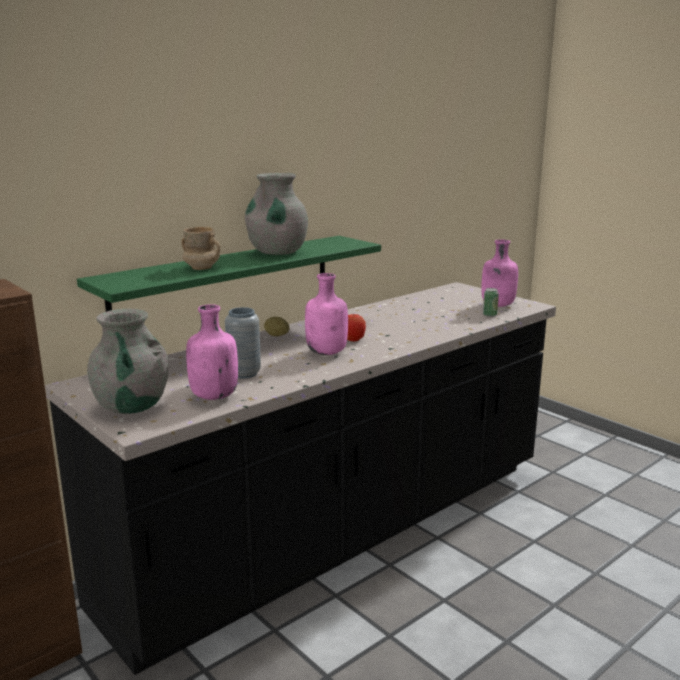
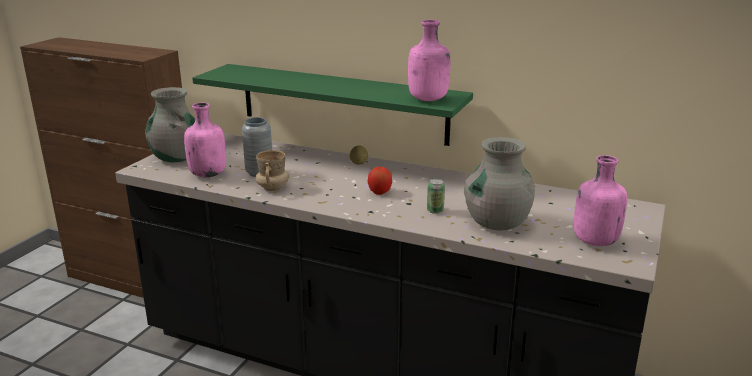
camera: 65 degrees right, 5 degrees up
beige mug [181,227,221,270] -> beige mug moved to [255,150,289,191]
grey vase [245,173,308,255] -> grey vase moved to [464,137,535,231]
pink bottle [305,273,348,355] -> pink bottle moved to [408,20,450,101]
can [483,288,499,317] -> can moved to [427,179,445,214]

